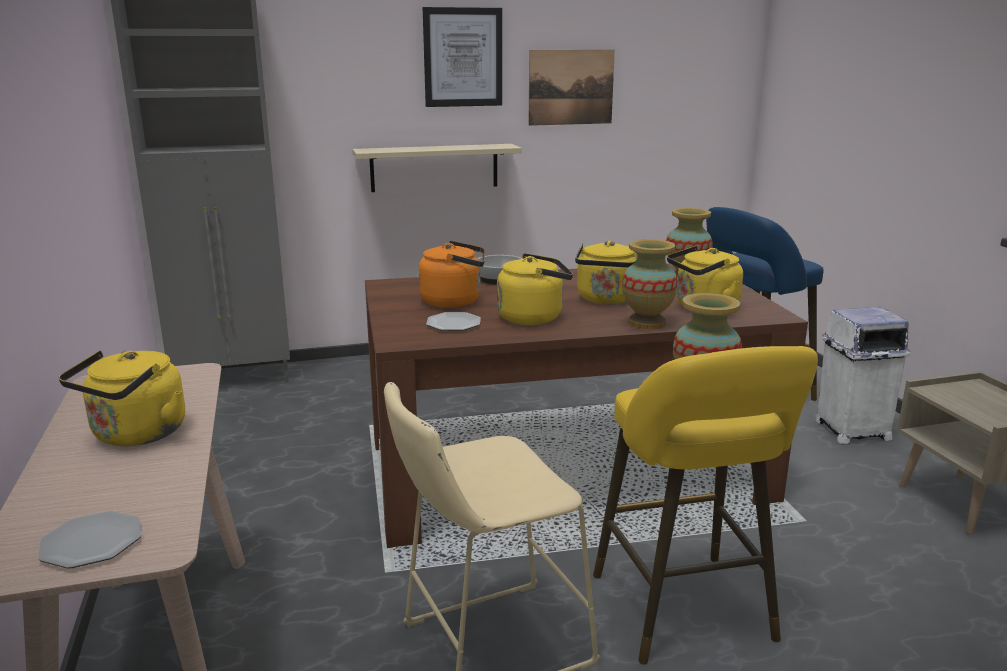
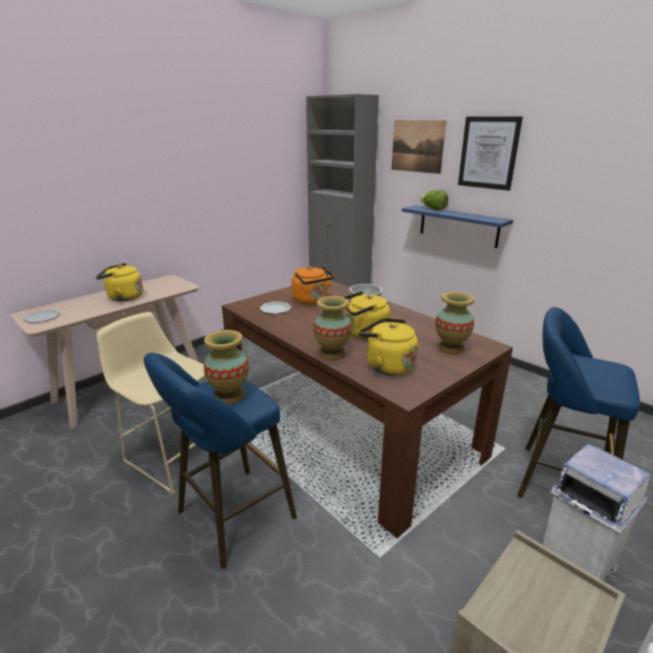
camera: 60 degrees right, 5 degrees up
beige shelf [352,144,522,192] -> blue shelf [402,205,513,248]
yellow kettle [497,253,573,325] -> none
picture [528,50,615,126] -> picture moved to [392,120,446,174]
yellow stool [593,346,818,664] -> blue stool [144,353,297,569]
none -> lettuce [421,190,448,210]

